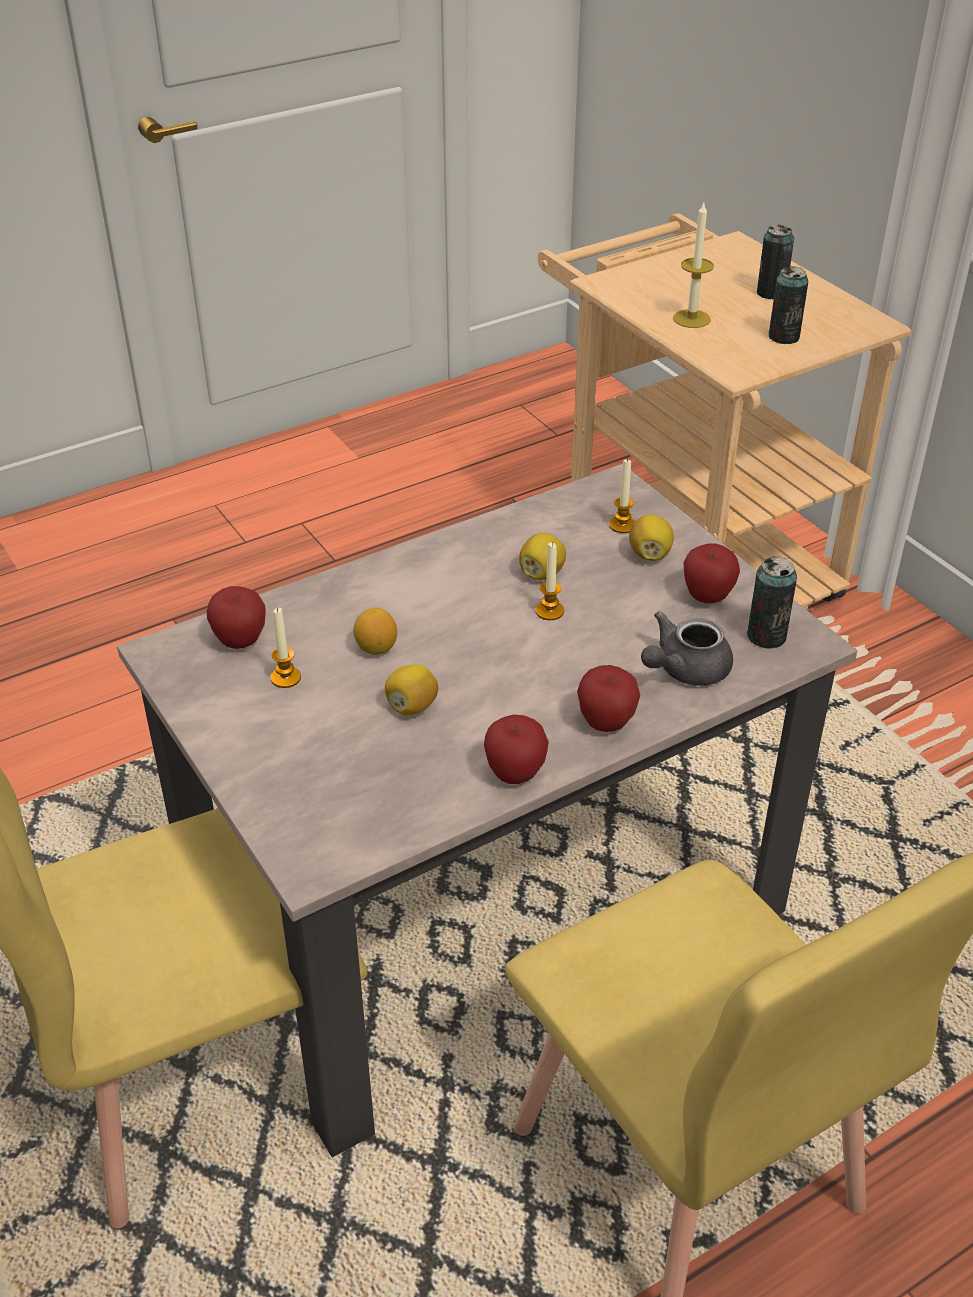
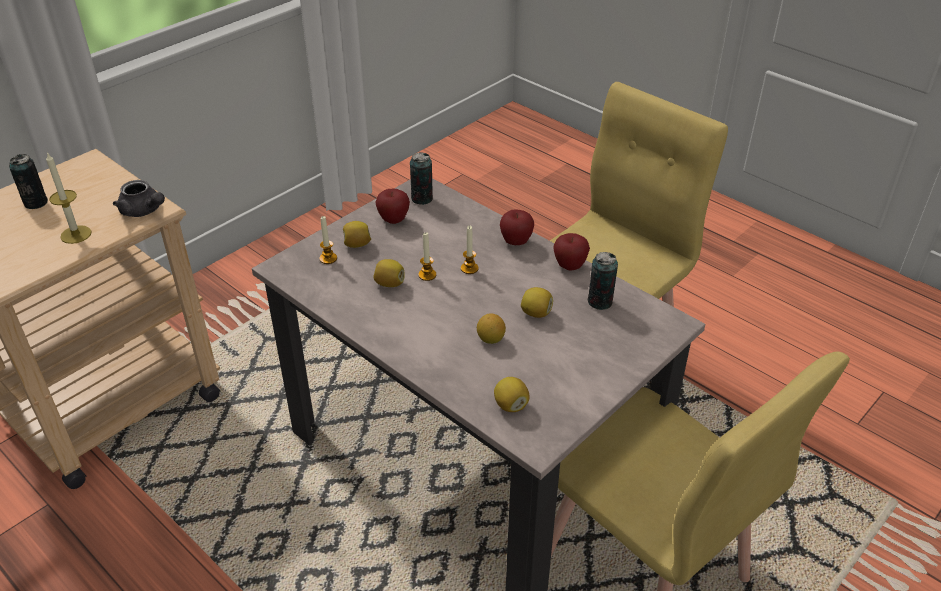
camera: 105 degrees left, 0 degrees up
apple [207,586,266,649] -> lemon [494,377,530,412]
candle [270,608,301,688] -> candle moved to [461,225,479,274]
grey teapot [641,611,733,686] -> grey teapot moved to [113,180,165,217]
can [769,266,808,344] -> can moved to [588,252,618,310]

